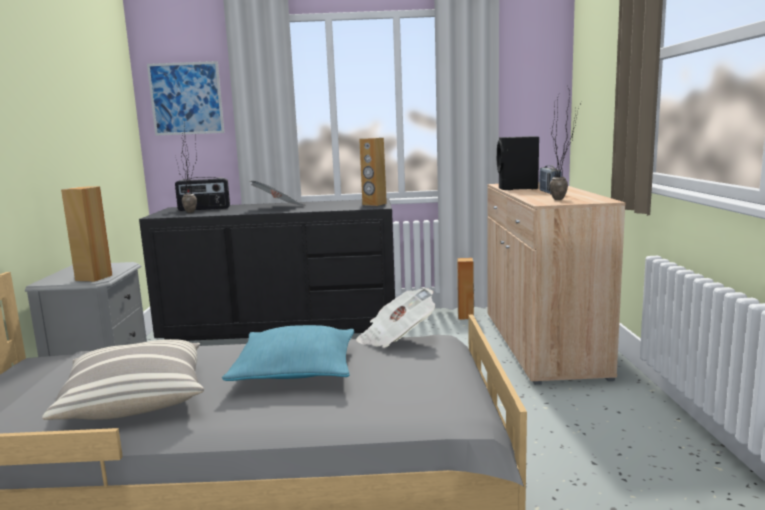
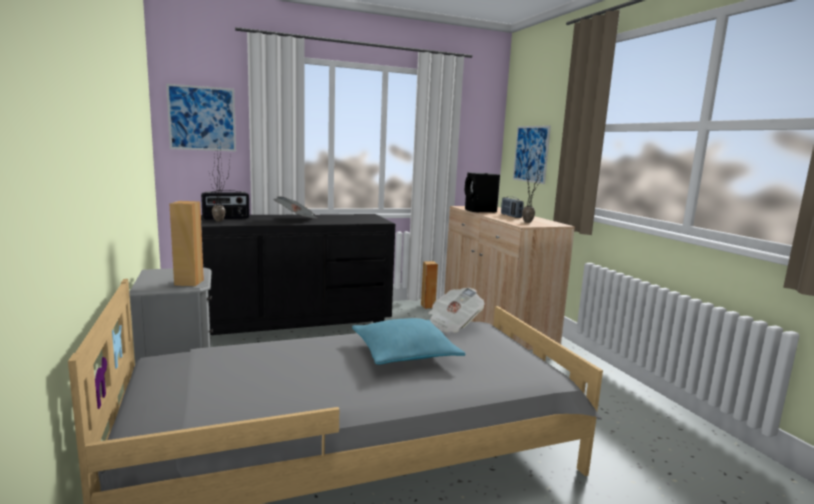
camera: 20 degrees left, 0 degrees up
pillow [42,339,204,420] -> none
brown speaker [359,138,387,206] -> none
none -> picture [513,125,551,184]

